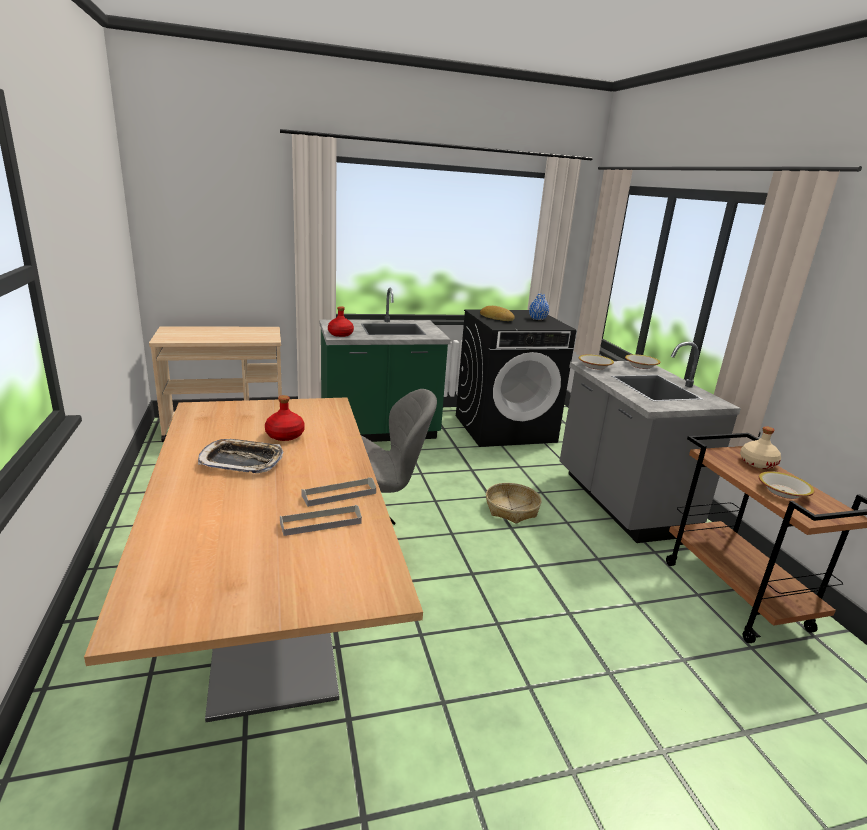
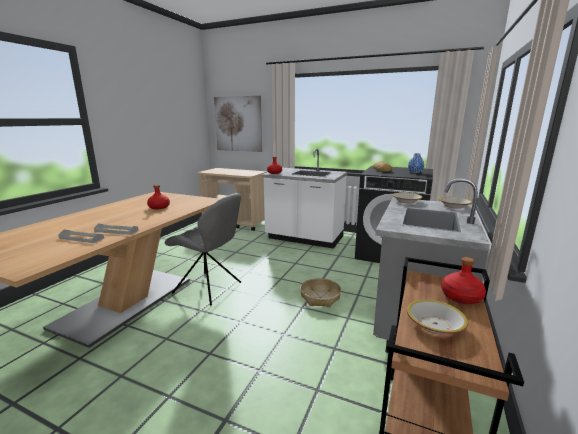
camera: 40 degrees right, 5 degrees down
tray [198,439,283,473] -> none
green counter [319,288,451,442] -> white counter [261,149,348,249]
beige bottle [740,426,781,469] -> red bottle [441,257,486,304]
none -> picture [214,96,262,152]

